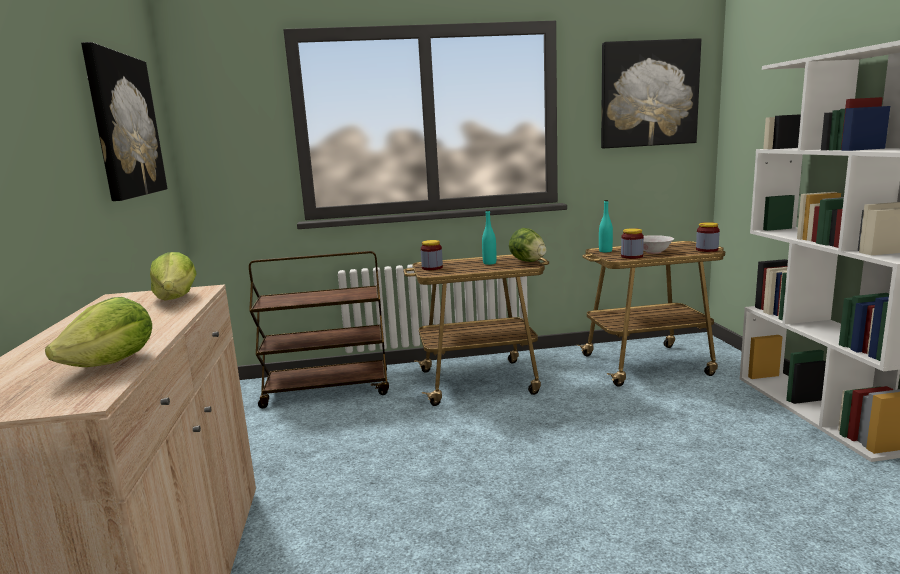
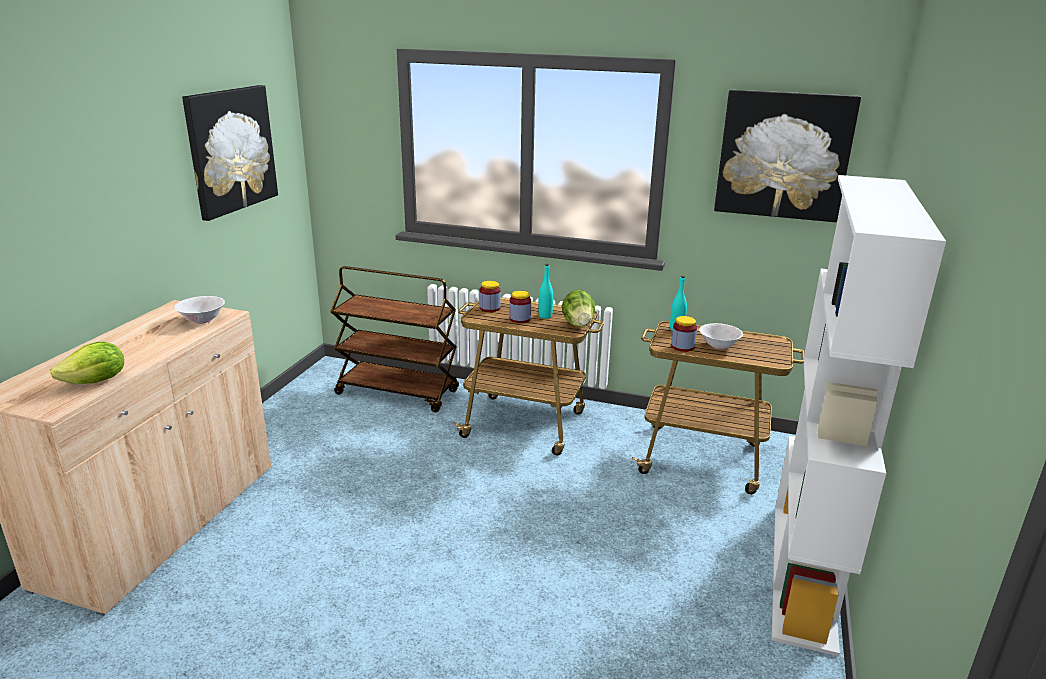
camera: 25 degrees right, 10 degrees up
lettuce [150,252,197,301] -> white bowl [174,296,225,324]
jar [696,222,720,252] -> jar moved to [509,291,531,323]

